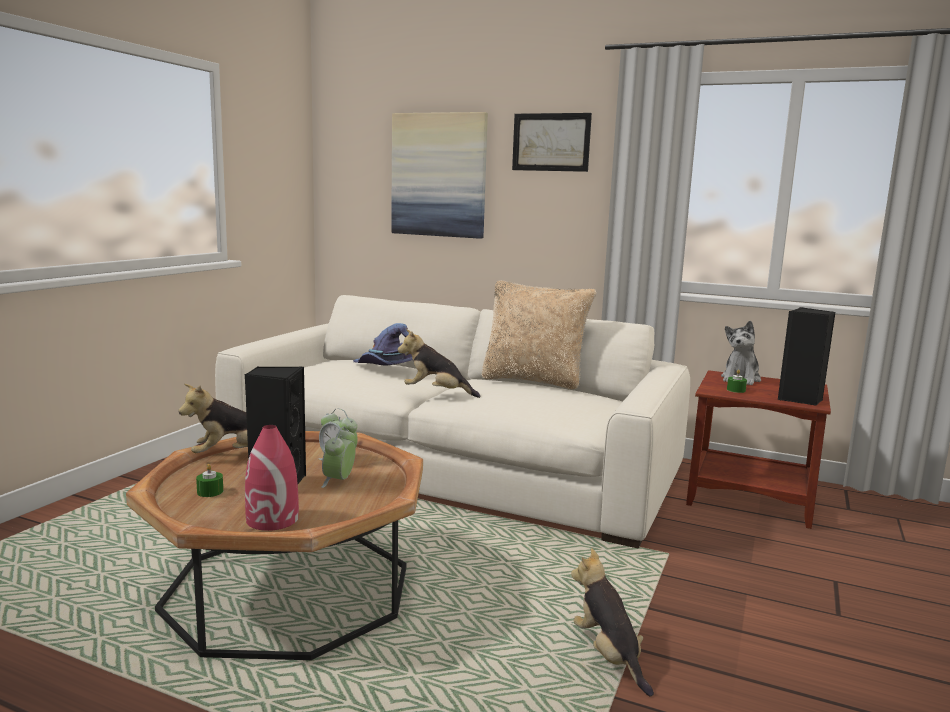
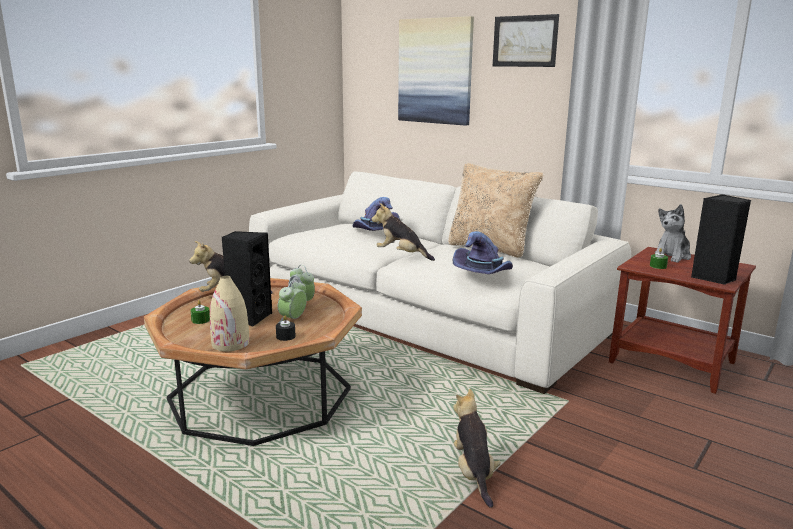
camera: 15 degrees right, 5 degrees up
red vase [245,425,299,531] -> beige vase [210,276,249,351]
none -> black candle [276,316,296,341]
none -> purple hat [453,231,513,274]

